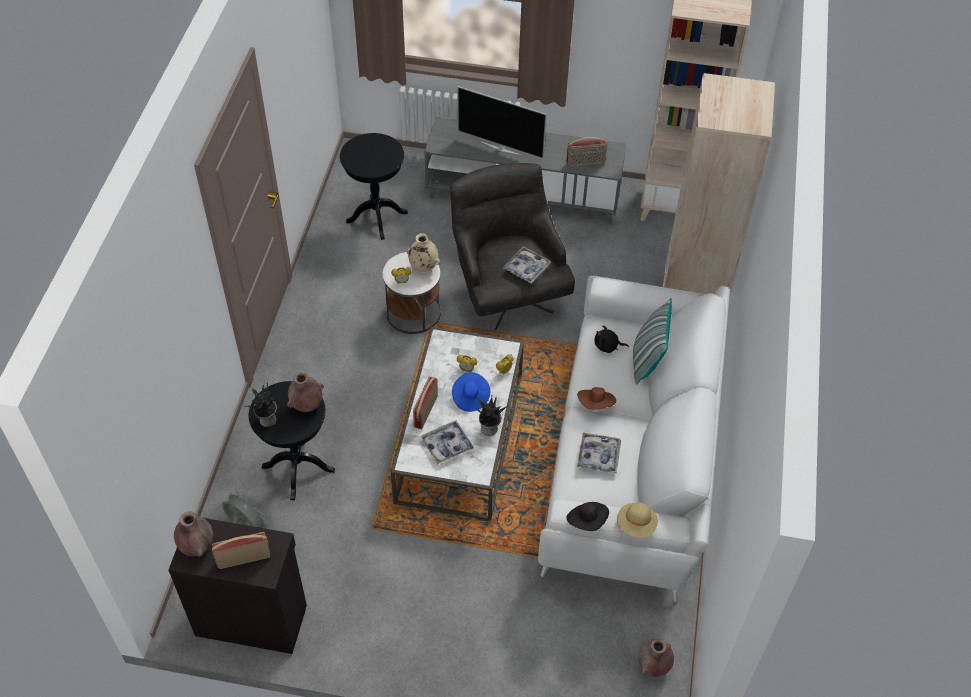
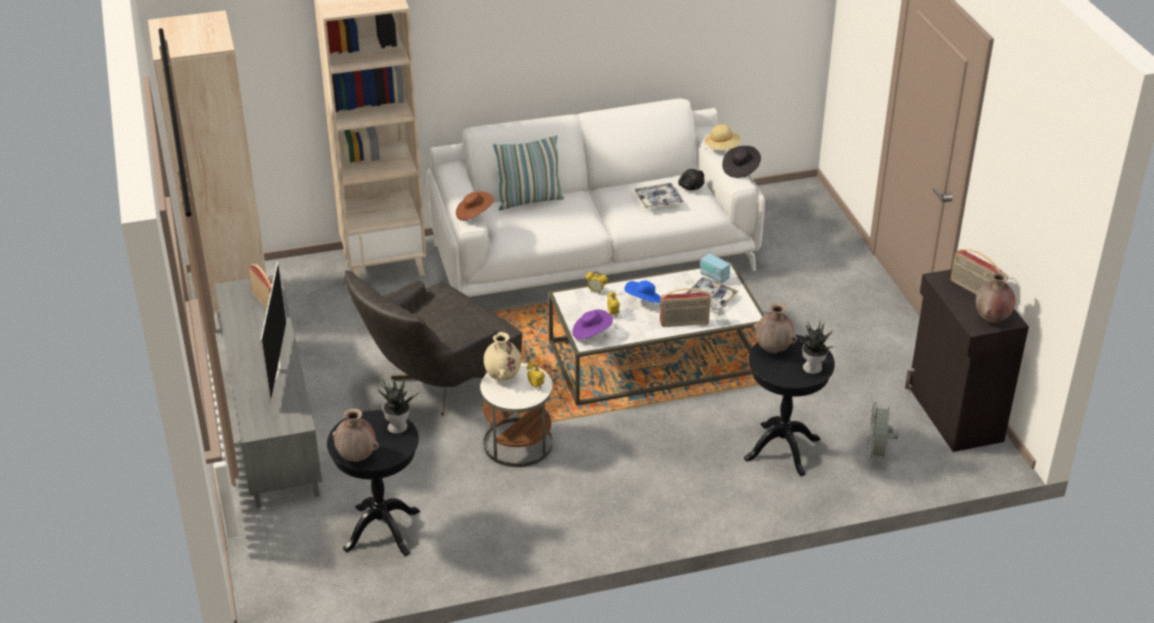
camera: 115 degrees left, 15 degrees down
potted plant [477,397,508,436] -> potted plant moved to [378,378,418,434]
tray [503,246,551,284] -> none
brown hat [577,387,616,410] -> brown hat moved to [456,191,494,221]
black plush toy [594,325,629,353] -> black plush toy moved to [678,169,705,190]
brown vase [638,639,674,677] -> brown vase moved to [332,408,379,462]
none -> purple hat [572,310,613,340]
none -> radio [700,253,731,284]

